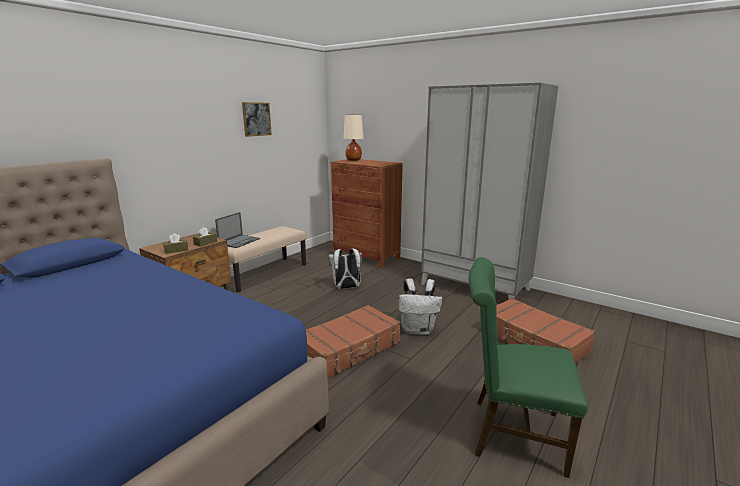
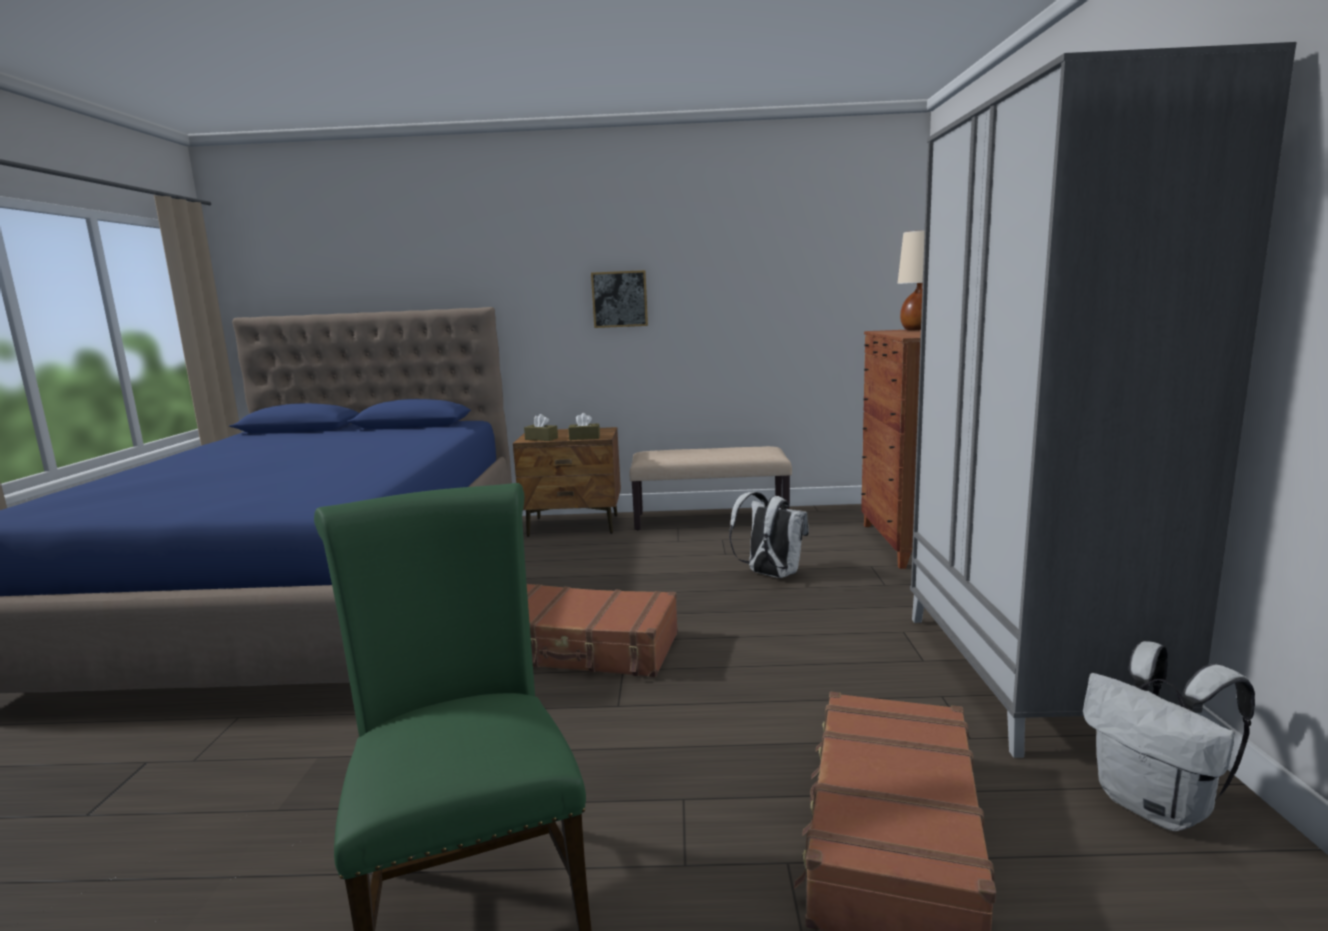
camera: 55 degrees right, 5 degrees down
laptop [215,212,260,248] -> none
picture [242,102,272,137] -> picture moved to [591,270,648,328]
white backpack [399,279,442,335] -> white backpack moved to [1083,641,1255,831]

